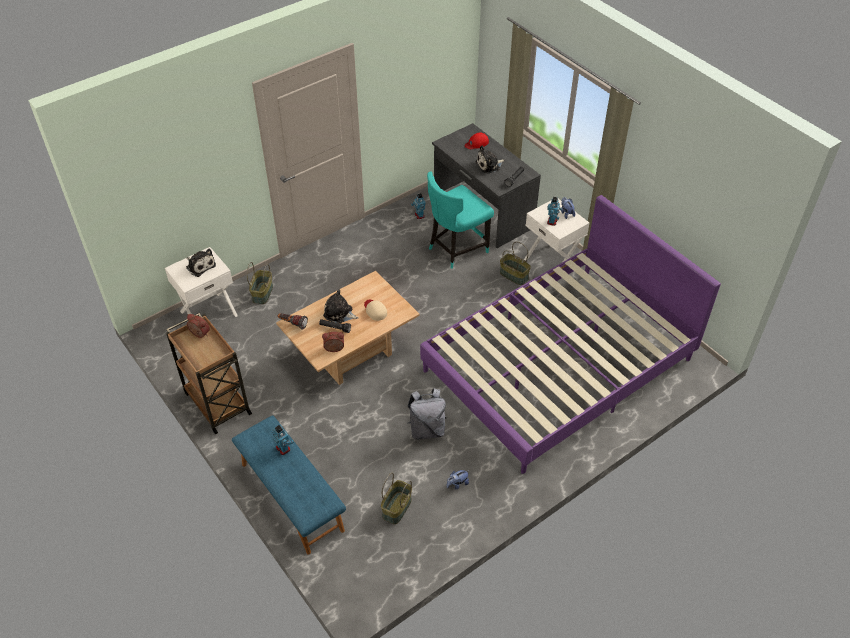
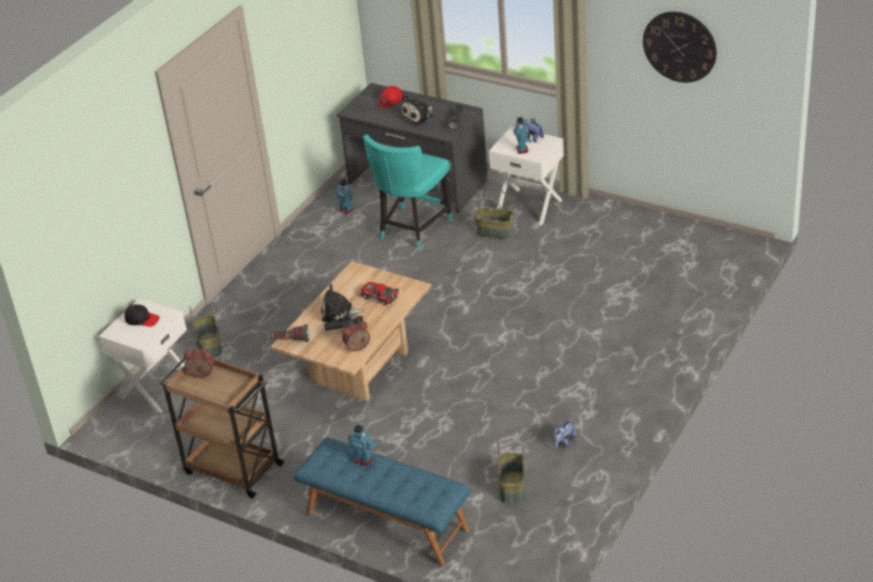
camera: 20 degrees left, 10 degrees down
plush toy [186,248,216,277] -> black cap [124,304,160,327]
beige cap [364,300,387,321] -> toy car [359,282,399,306]
grey backpack [407,388,447,440] -> none
purple bed [420,195,721,474] -> none
none -> wall clock [643,11,717,83]

